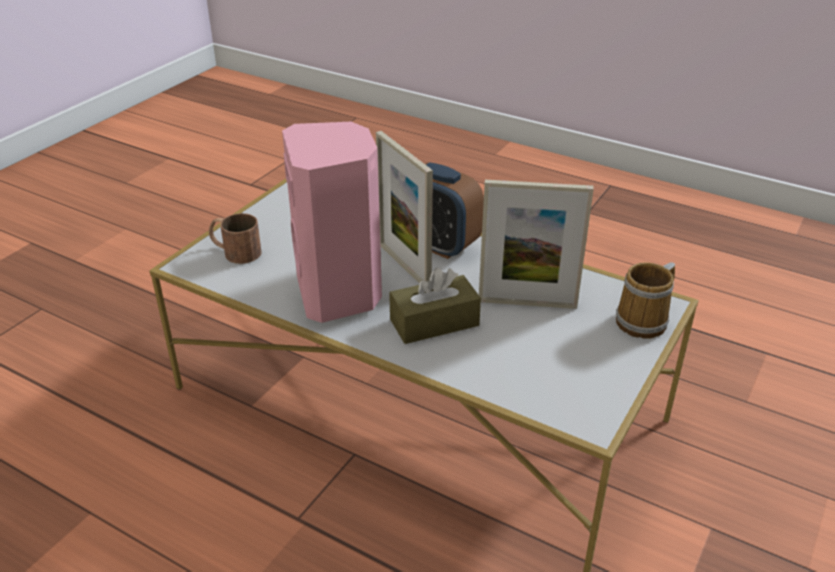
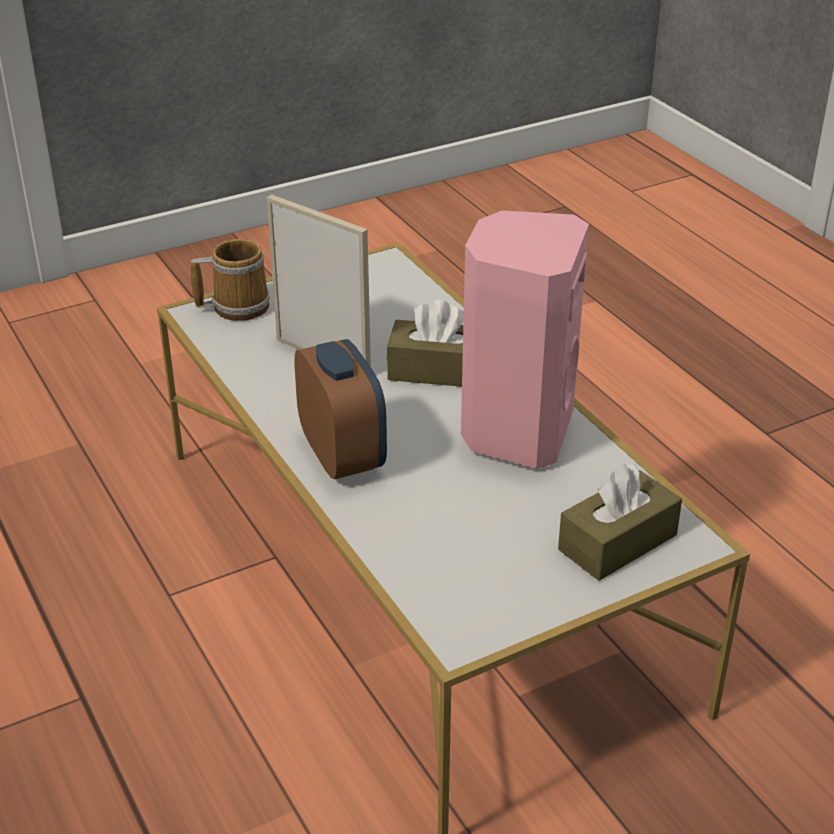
camera: 150 degrees left, 0 degrees up
brown mug [209,213,262,264] -> brown tissue box [558,464,682,580]
picture frame [376,131,433,284] -> none

